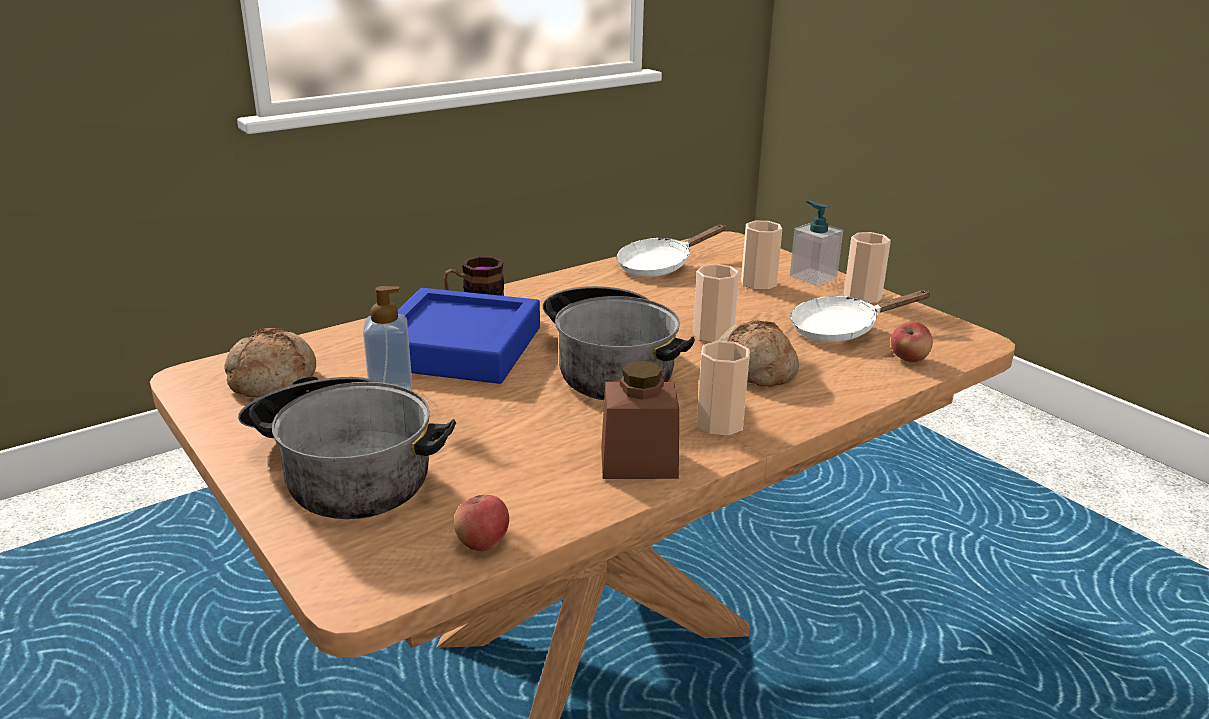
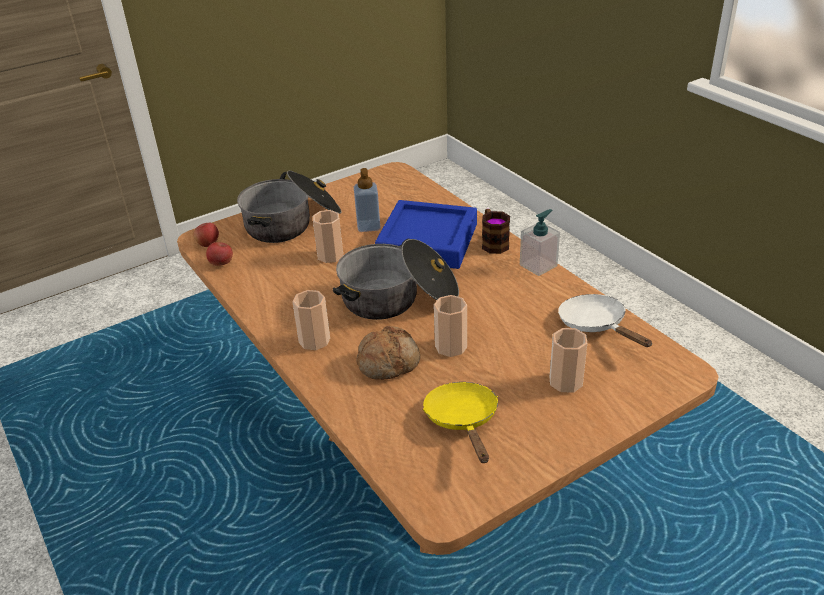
camera: 95 degrees right, 10 degrees up
bread [224,328,316,398] -> none
brown jar [601,360,679,479] -> none
soap dispenser [790,201,843,286] -> soap dispenser moved to [520,209,560,276]
white frying pan [790,290,931,342] -> yellow frying pan [423,382,498,463]
cup [844,232,891,303] -> cup moved to [313,210,343,263]
apple [891,322,933,362] -> apple moved to [194,223,219,247]

